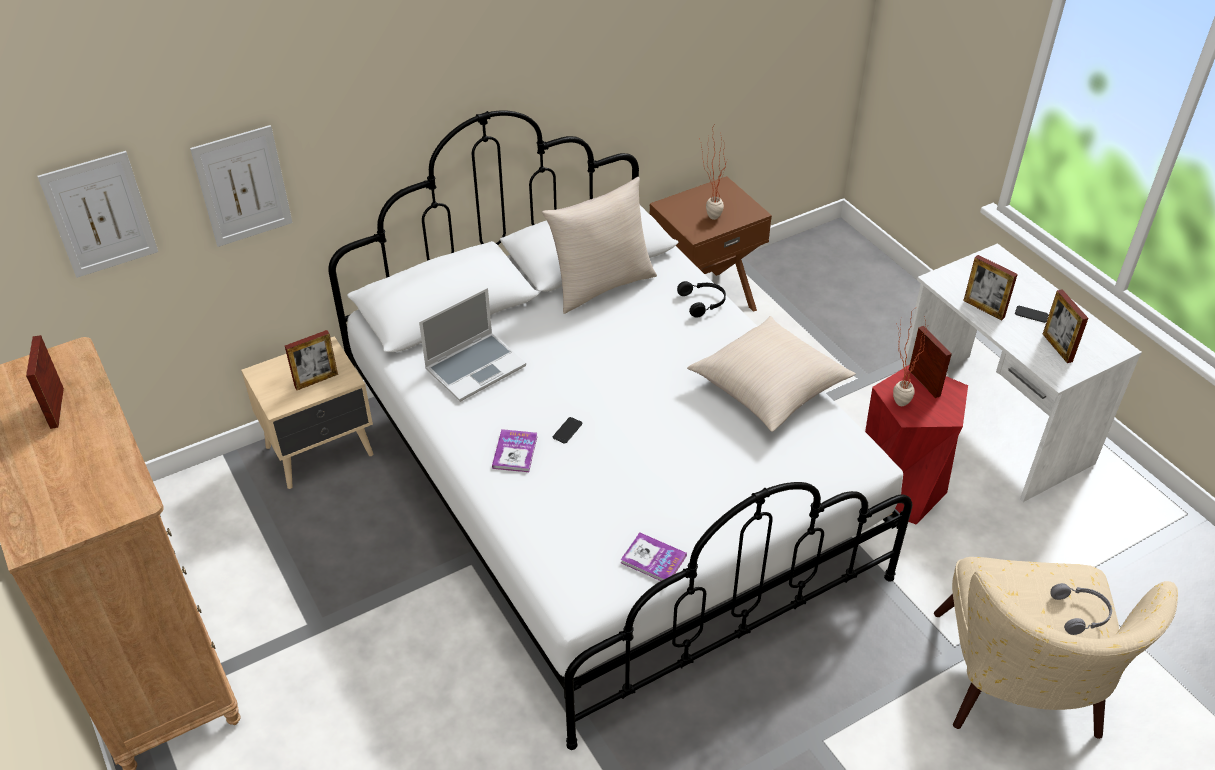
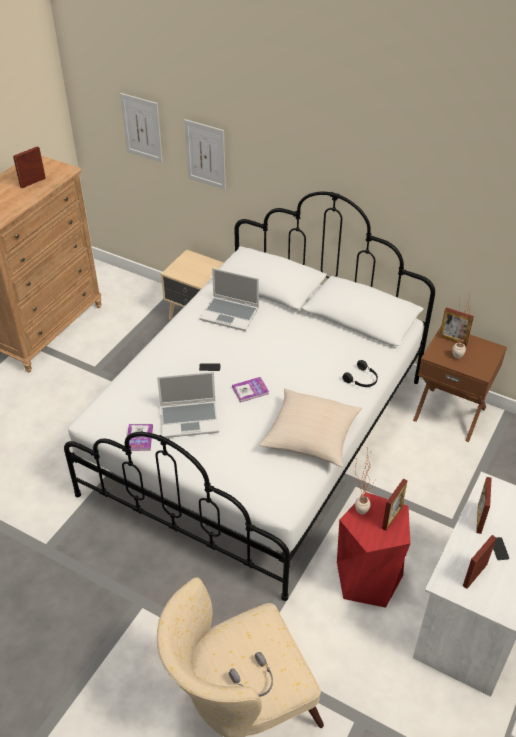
camera: 60 degrees right, 0 degrees up
picture frame [285,330,338,390] -> picture frame moved to [439,307,474,346]
book [492,429,538,472] -> book moved to [232,377,269,403]
beige pillow [542,177,657,314] -> none
none -> laptop [157,372,219,438]

